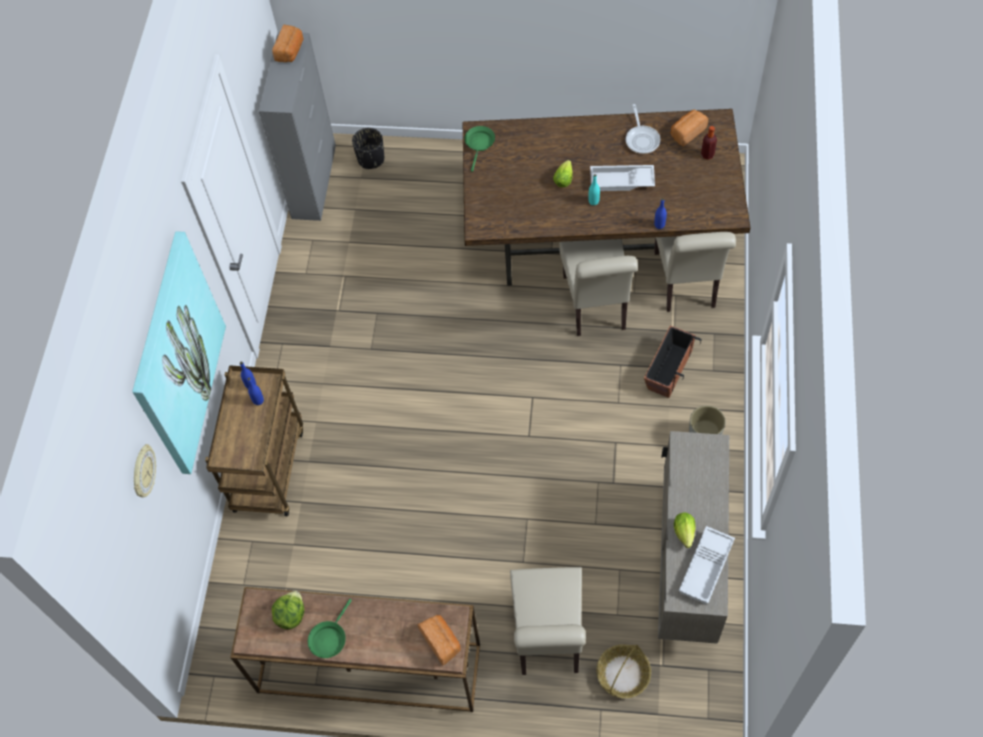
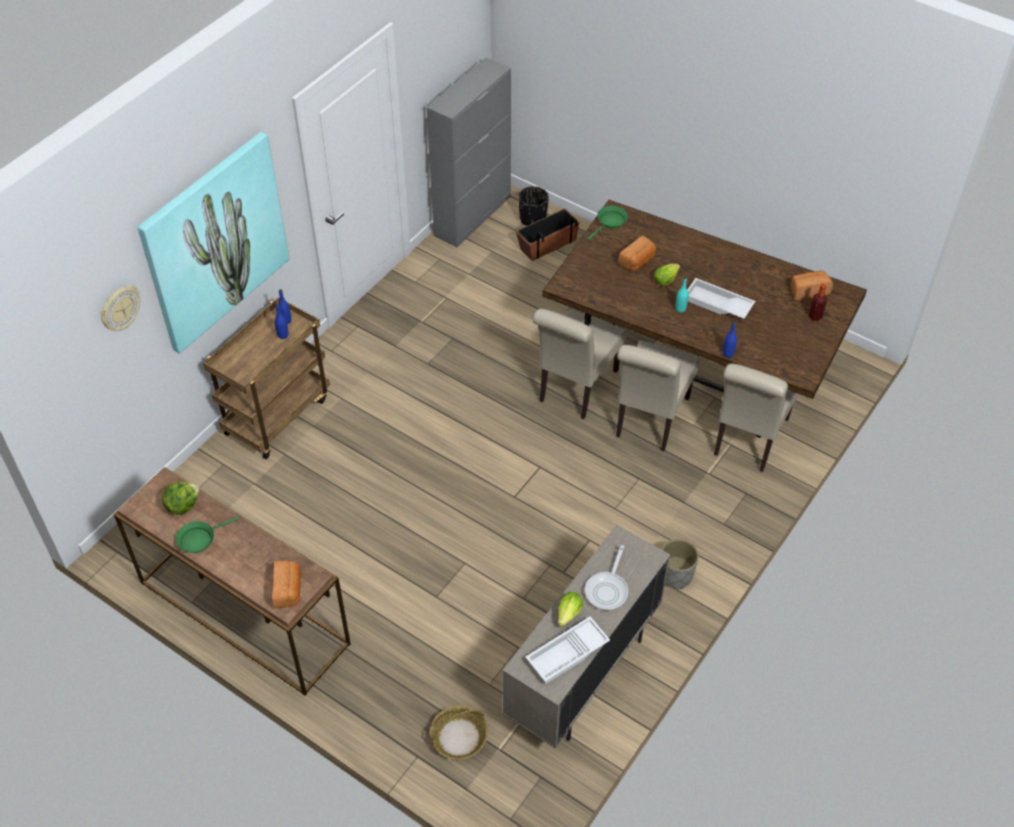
camera: 25 degrees right, 10 degrees down
bread [272,25,303,62] -> bread moved to [618,235,656,271]
beige chair [510,567,586,675] -> beige chair moved to [533,309,627,419]
frying pan [626,104,660,154] -> frying pan moved to [585,545,628,610]
planter [644,326,702,398] -> planter moved to [516,208,579,261]

